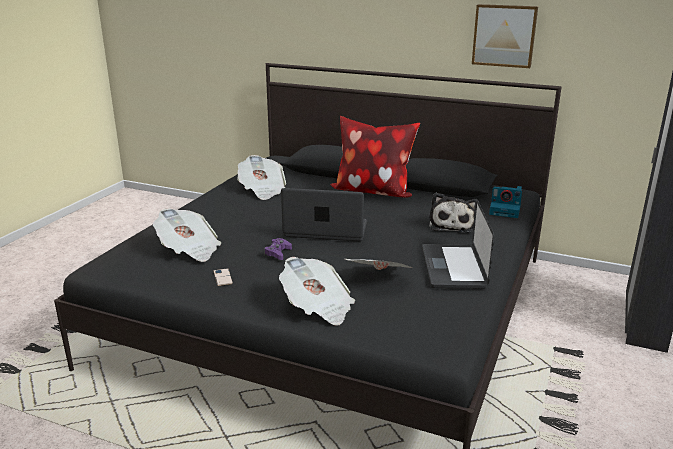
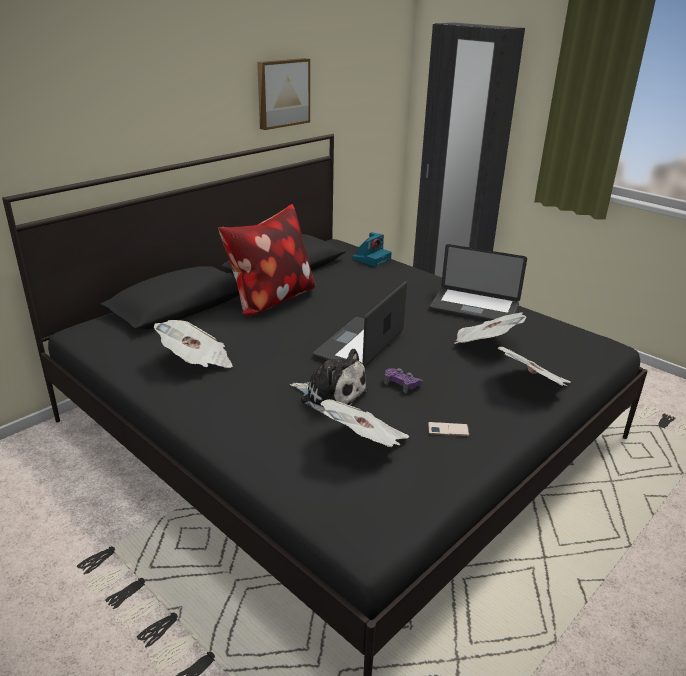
camera: 70 degrees left, 5 degrees up
plush toy [429,193,476,233] -> plush toy moved to [290,349,368,413]

